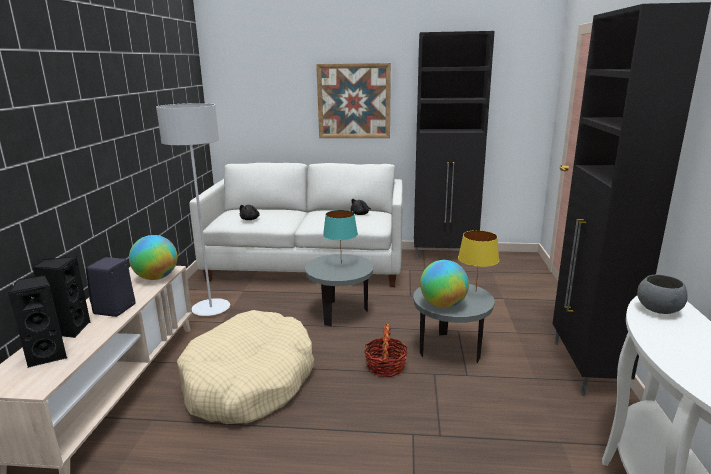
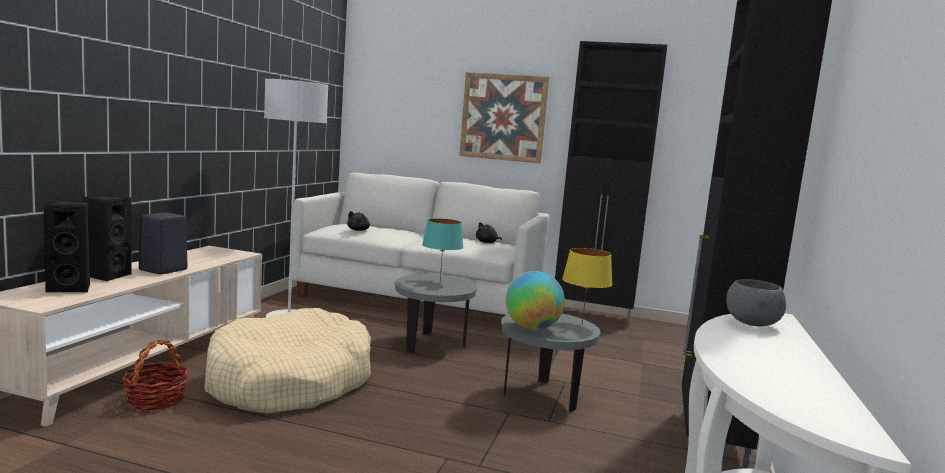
camera: 10 degrees right, 10 degrees down
globe [129,235,177,280] -> none
basket [364,323,408,377] -> basket moved to [122,340,189,410]

